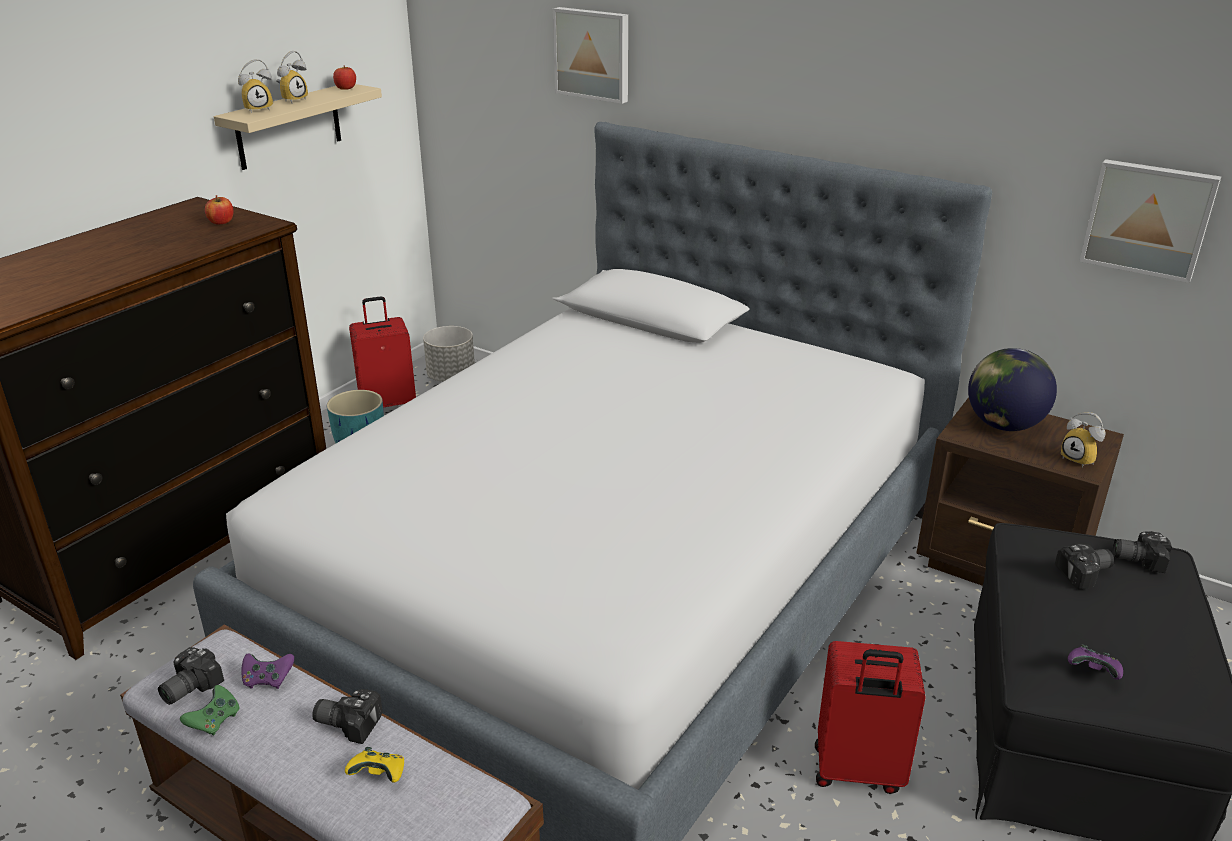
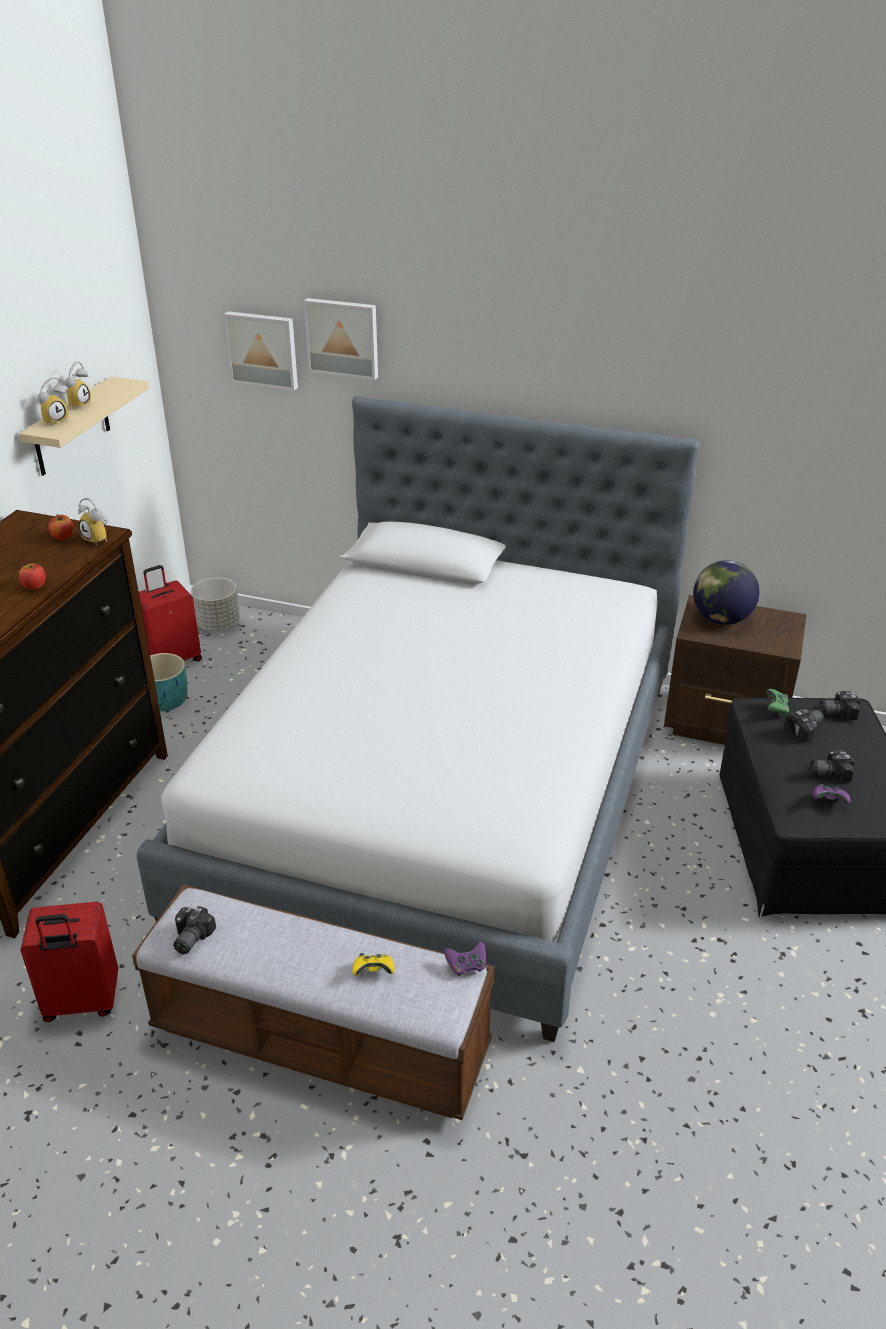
camera: 15 degrees left, 5 degrees up
green game controller [180,685,240,736] -> green game controller moved to [767,689,789,715]
purple game controller [241,653,294,689] -> purple game controller moved to [444,942,486,976]
camera [312,689,383,744] -> camera moved to [810,750,854,782]
apple [333,65,356,90] -> apple moved to [19,563,46,590]
red suitcase [815,641,926,794] -> red suitcase moved to [20,902,118,1022]
alarm clock [1061,412,1106,468] -> alarm clock moved to [78,498,109,545]
picture [1079,159,1221,283] -> picture moved to [224,311,298,391]

